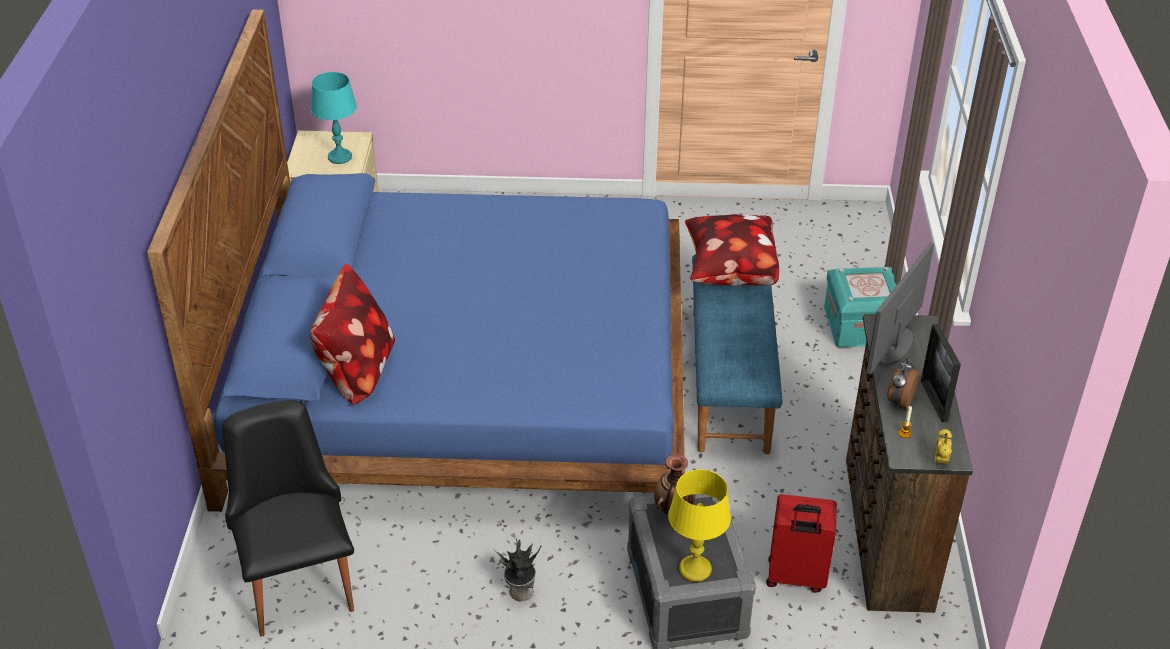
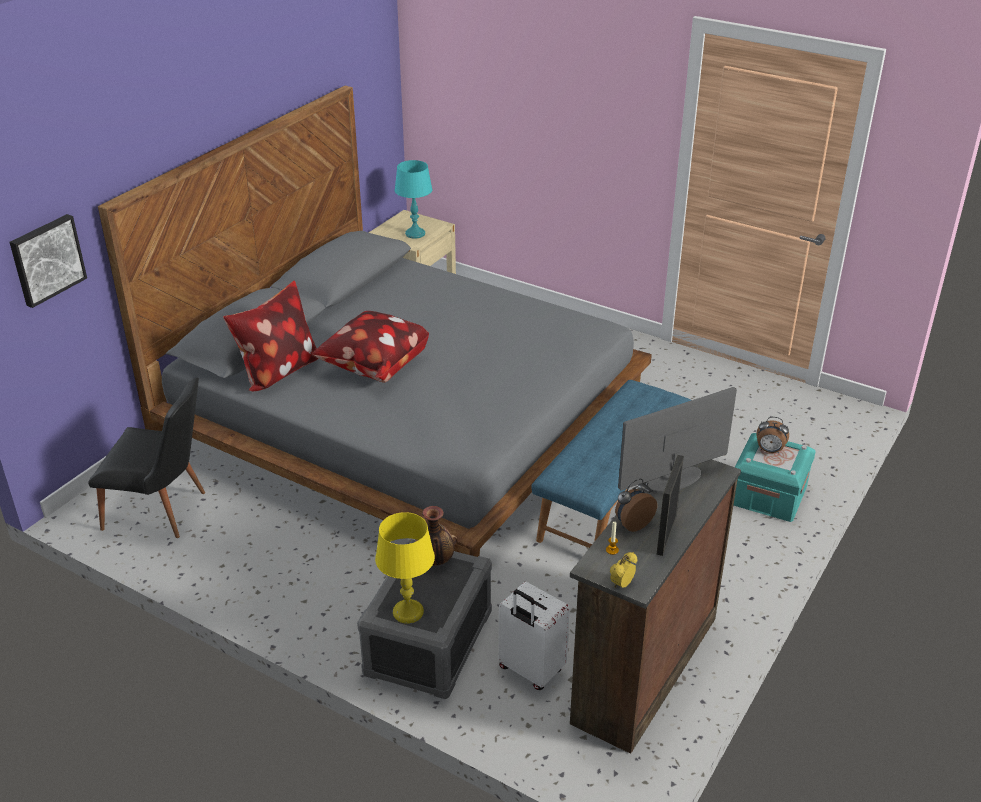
camera: 30 degrees right, 5 degrees down
blue bed [147,10,685,512] -> grey bed [98,86,652,557]
black chair [222,400,354,637] -> black chair turned 90 degrees clockwise [88,377,205,538]
potted plant [494,538,542,601] -> none
pillow [685,214,779,286] -> pillow moved to [312,311,429,383]
red suitcase [766,494,837,593] -> white suitcase [499,582,570,690]
none -> picture [10,214,87,308]
none -> alarm clock [757,417,789,453]

